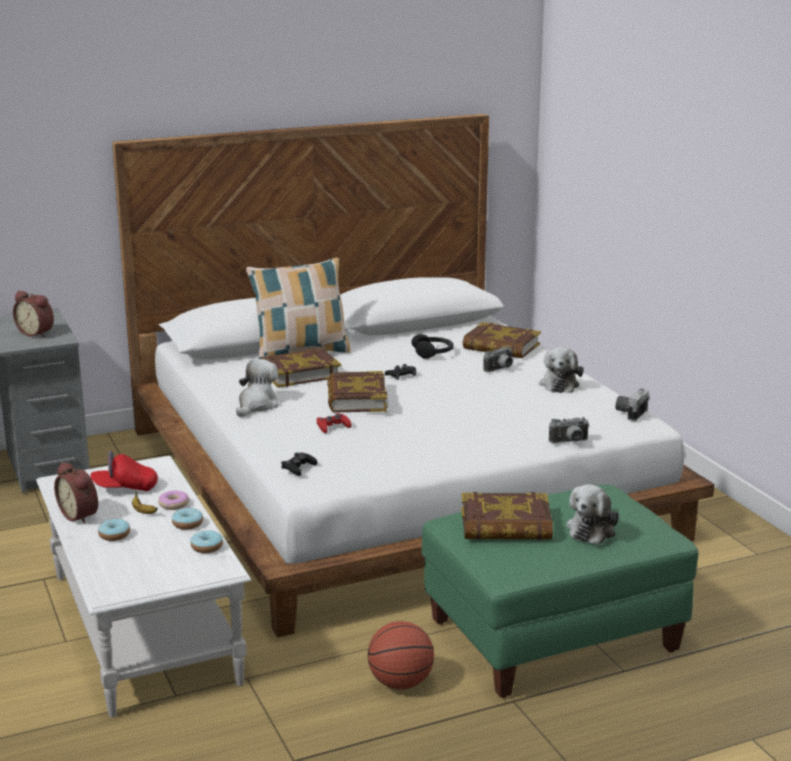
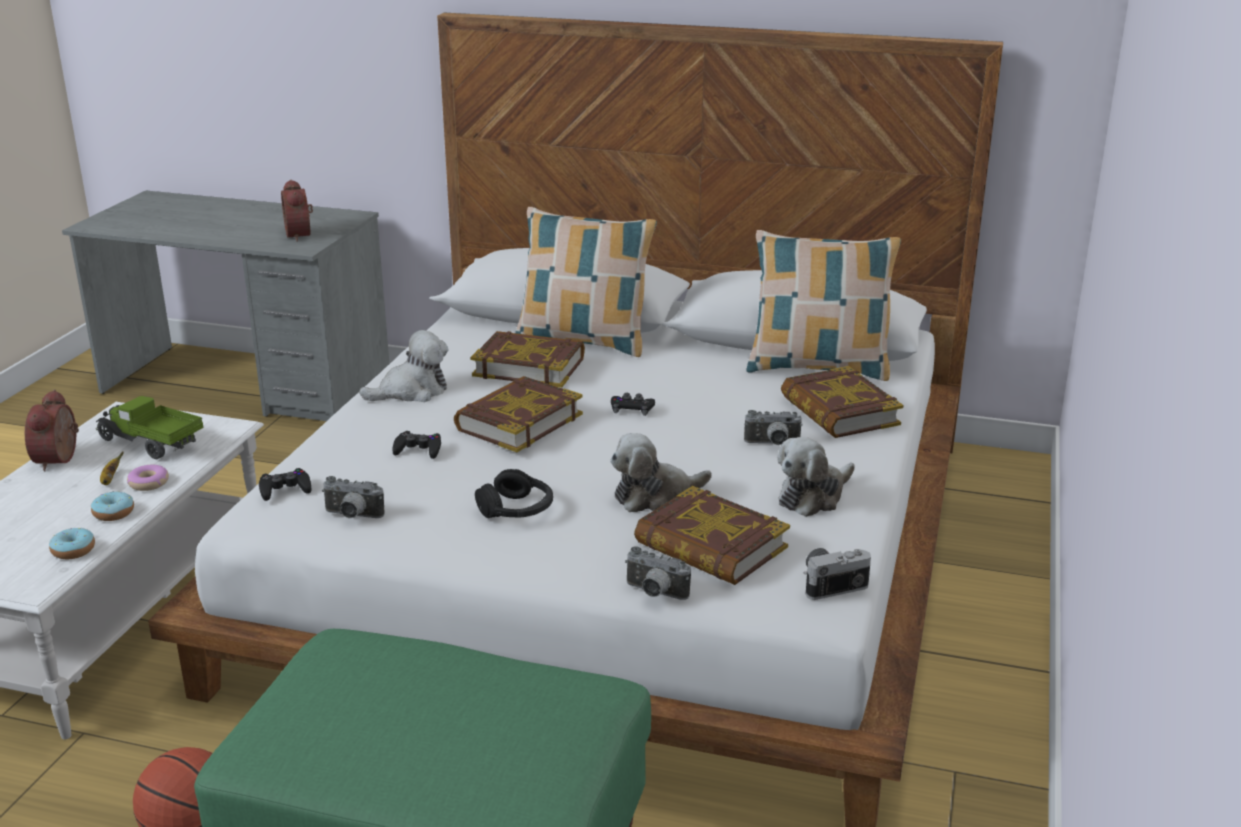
camera: 40 degrees right, 5 degrees up
red cap [90,451,158,491] -> toy truck [96,396,204,459]
donut [98,519,130,541] -> none
red game controller [317,413,352,433] -> black game controller [392,431,441,459]
black headphones [411,334,453,359] -> black headphones moved to [475,469,553,518]
book [461,492,553,540] -> book moved to [634,486,790,585]
plush toy [566,484,619,545] -> plush toy moved to [610,433,712,512]
none -> camera [322,476,385,518]
none -> pillow [747,230,901,381]

